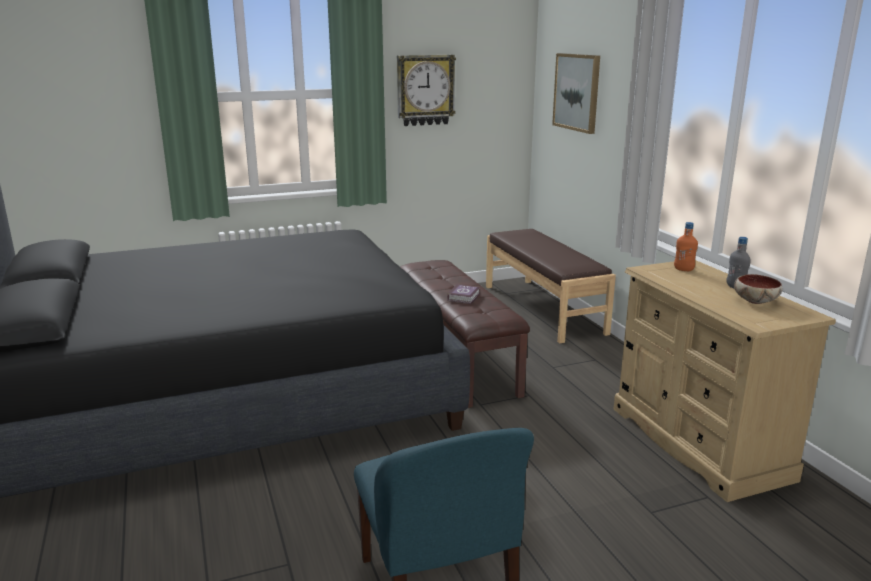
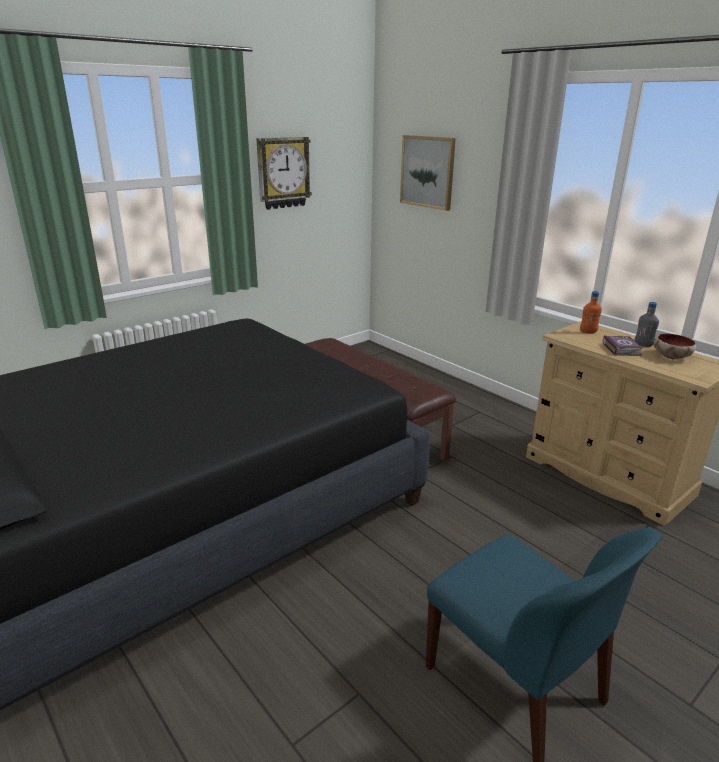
camera: 20 degrees left, 5 degrees up
book [447,284,480,304] -> book moved to [603,335,642,356]
brown bench [486,229,616,344] -> none

